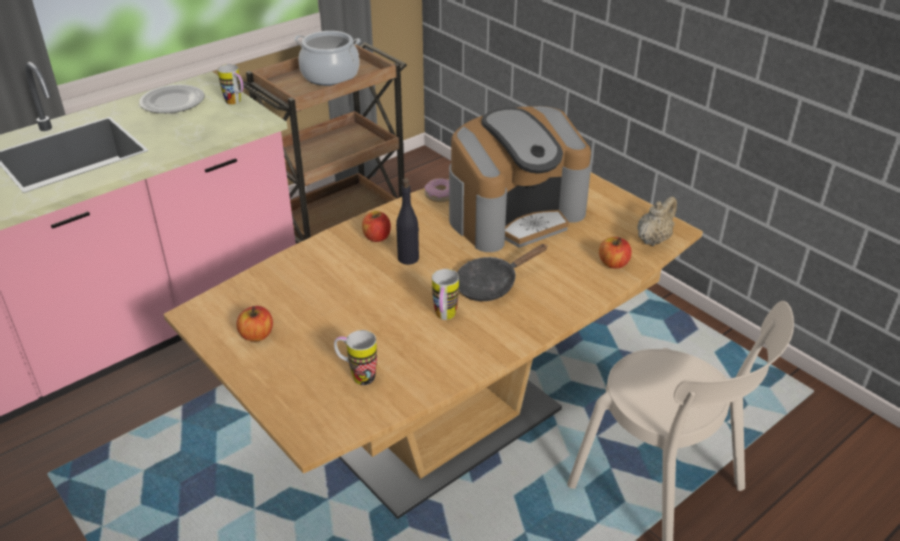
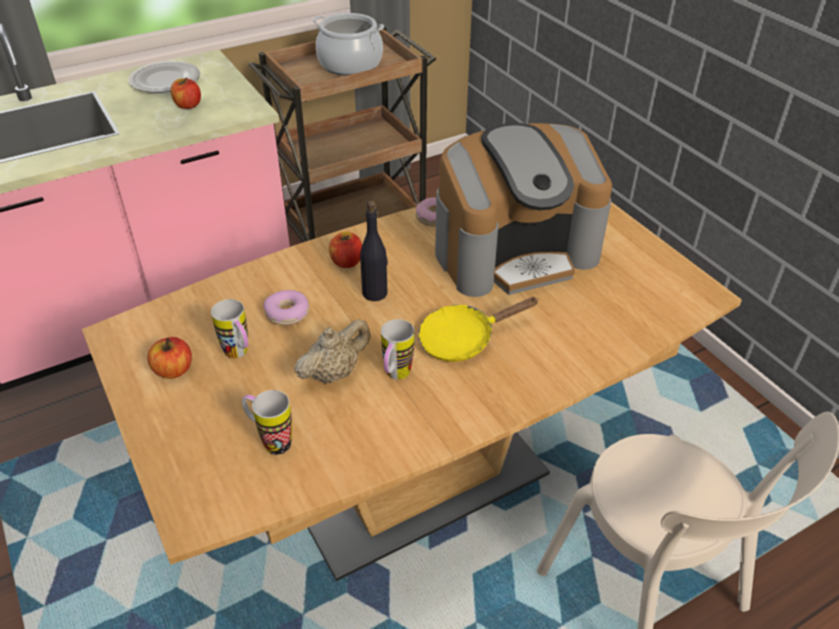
camera: 10 degrees right, 5 degrees up
mug [217,64,243,105] -> mug moved to [211,299,248,359]
black frying pan [457,244,548,301] -> yellow frying pan [418,297,539,362]
apple [599,237,632,268] -> apple moved to [171,78,201,109]
beige teapot [637,196,677,246] -> beige teapot moved to [295,319,371,384]
none -> donut [263,290,309,325]

